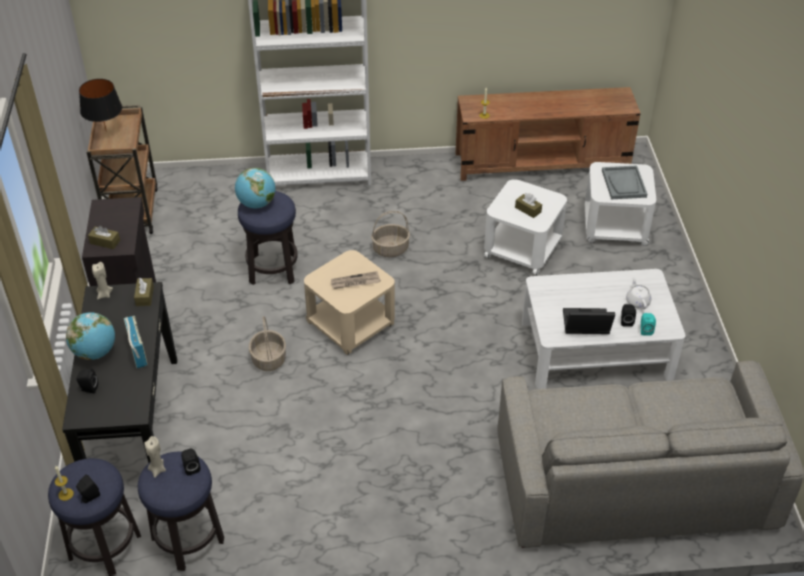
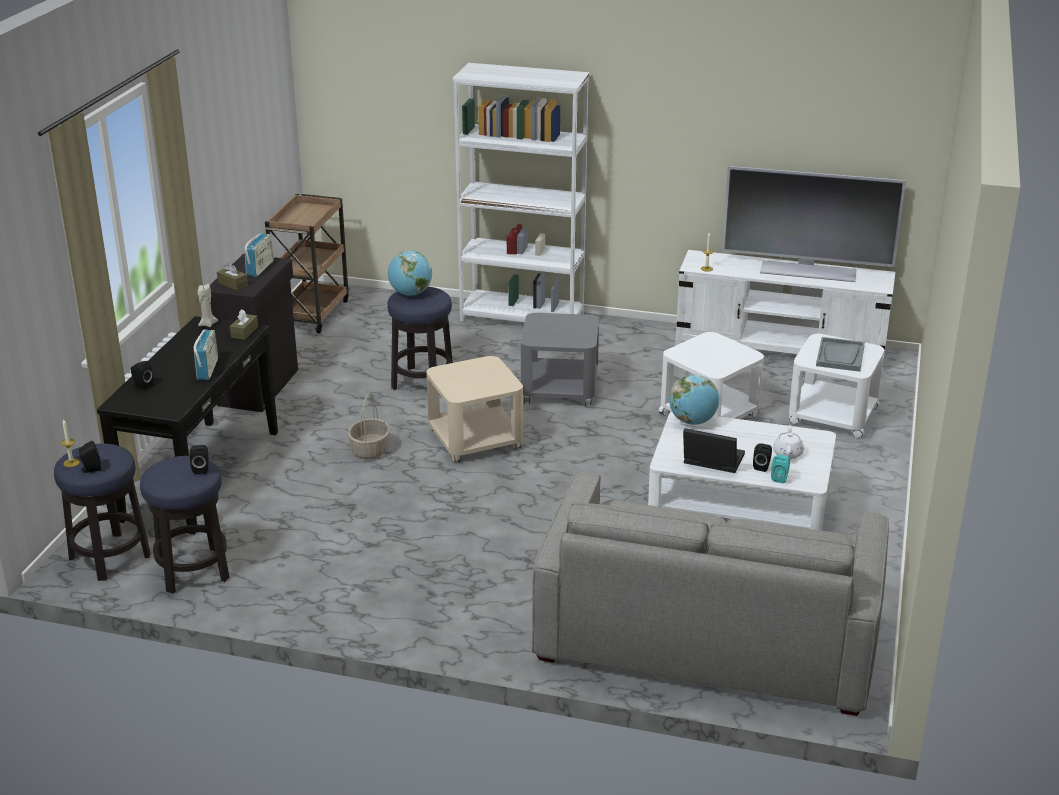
camera: 20 degrees right, 15 degrees down
globe [66,312,115,360] -> globe moved to [669,375,719,425]
black table lamp [79,79,122,132] -> none
beige candle [144,436,166,478] -> none
newspaper [331,271,381,289] -> none
basket [371,211,410,257] -> grey side table [521,313,599,407]
brown tv stand [455,87,641,181] -> white tv stand [675,250,895,369]
brown tissue box [515,193,542,218] -> none
none -> radio [244,233,274,277]
none -> television [722,166,906,282]

